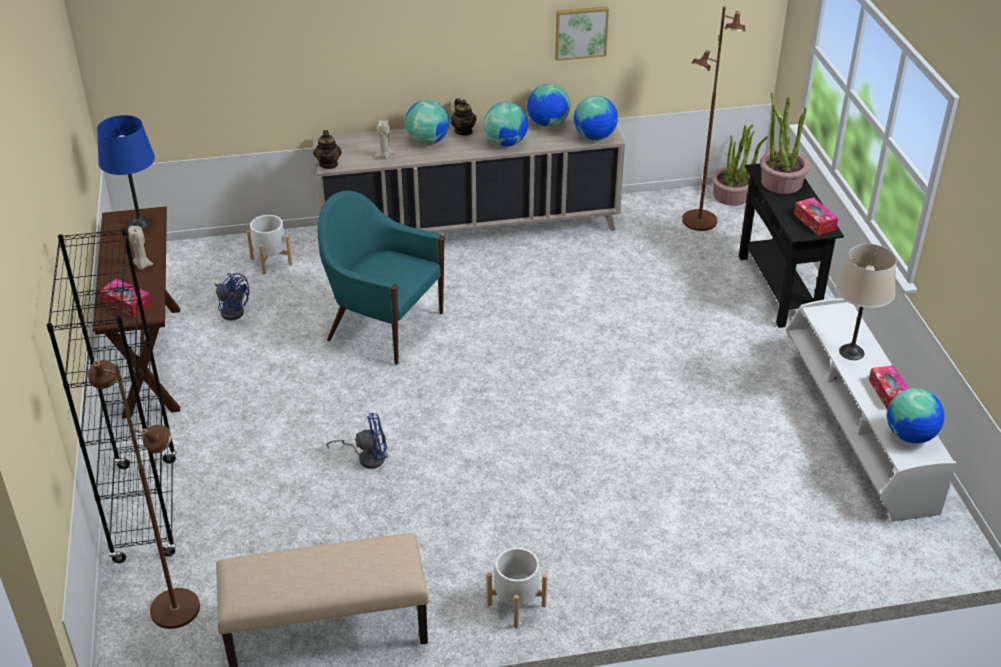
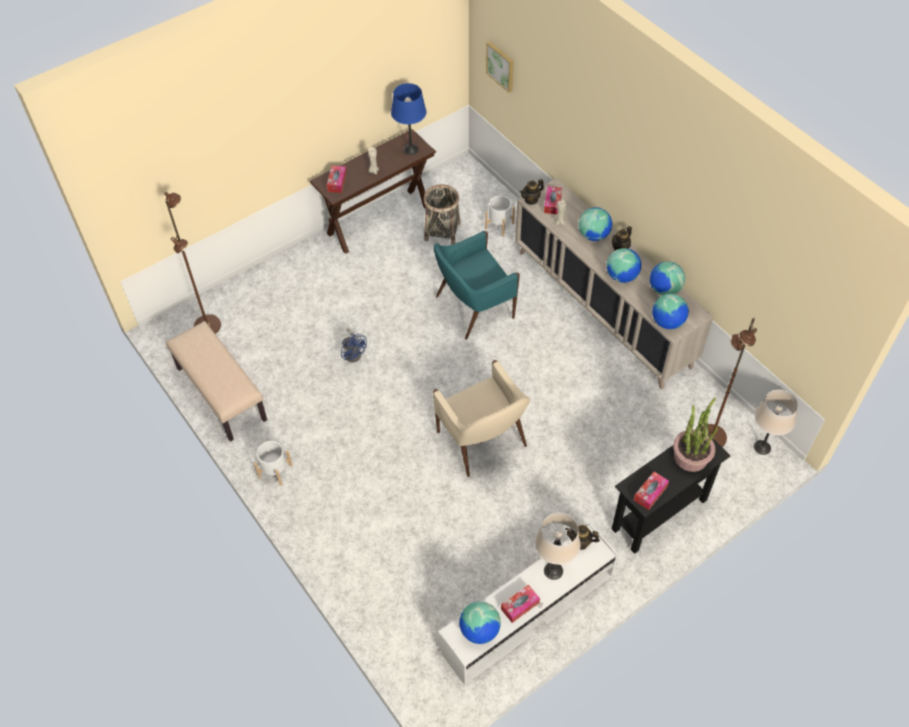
camera: 65 degrees right, 15 degrees up
black bookcase [47,228,177,563] -> none
blue fan [214,273,249,321] -> basket [424,184,461,245]
turquoise armchair [318,191,445,365] -> turquoise armchair turned 120 degrees counterclockwise [434,231,520,339]
picture [555,6,609,61] -> picture moved to [486,42,514,93]
potted plant [712,124,768,206] -> beige table lamp [754,390,798,455]
none -> beige armchair [433,360,530,477]
none -> tissue box [544,186,562,214]
none -> teapot [565,525,600,550]

